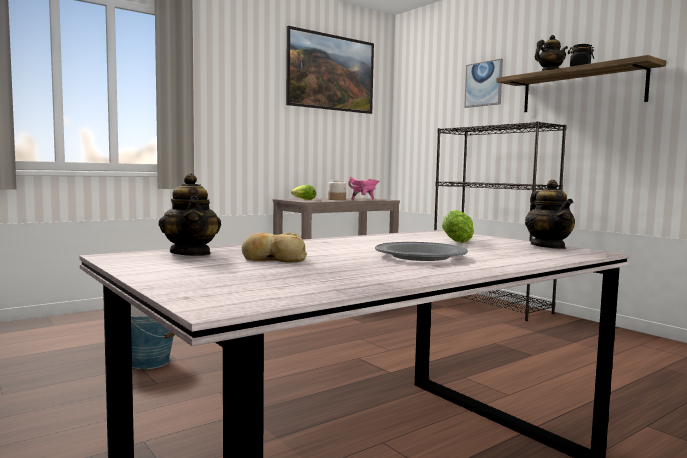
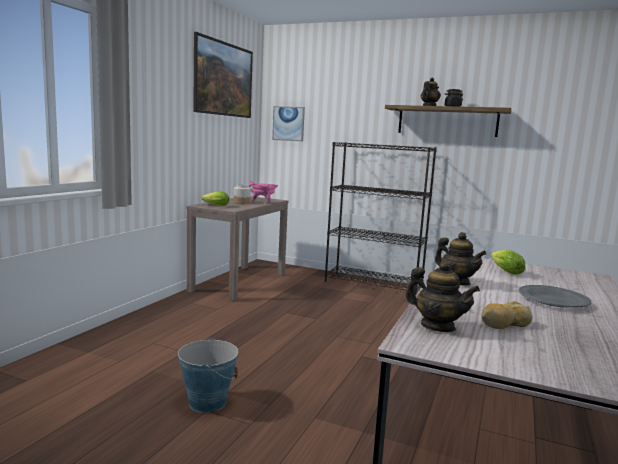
camera: 30 degrees left, 5 degrees up
picture [464,59,503,108] -> picture moved to [272,106,305,142]
teapot [525,180,575,249] -> teapot moved to [435,232,486,286]

